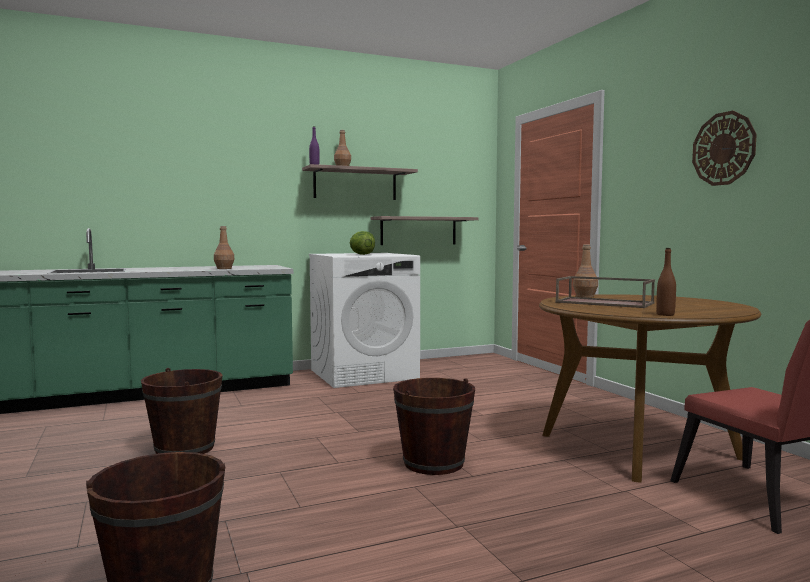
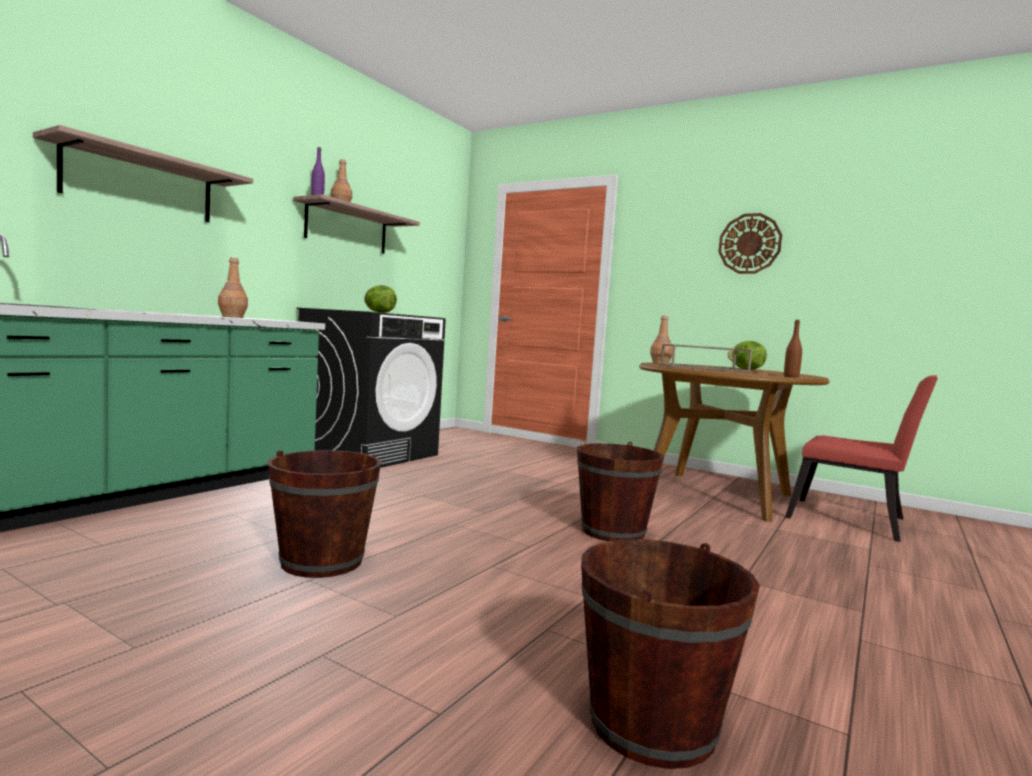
camera: 35 degrees left, 0 degrees up
white washing machine [309,253,420,388] -> black washing machine [297,308,446,468]
shelf [370,216,479,245] -> shelf moved to [33,125,253,222]
none -> lettuce [727,341,767,370]

